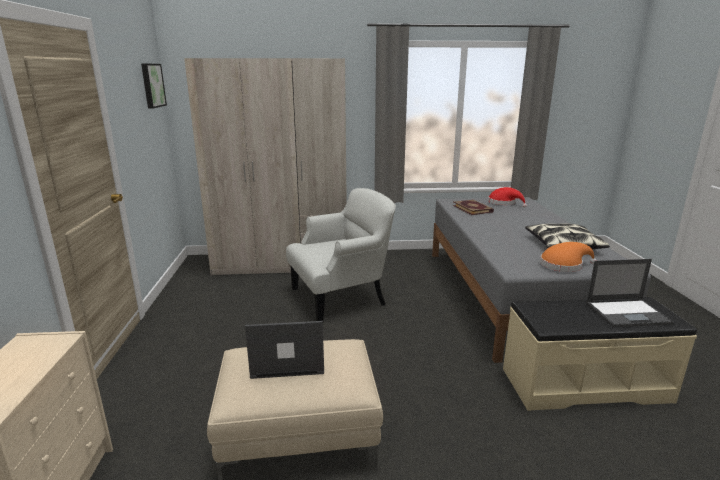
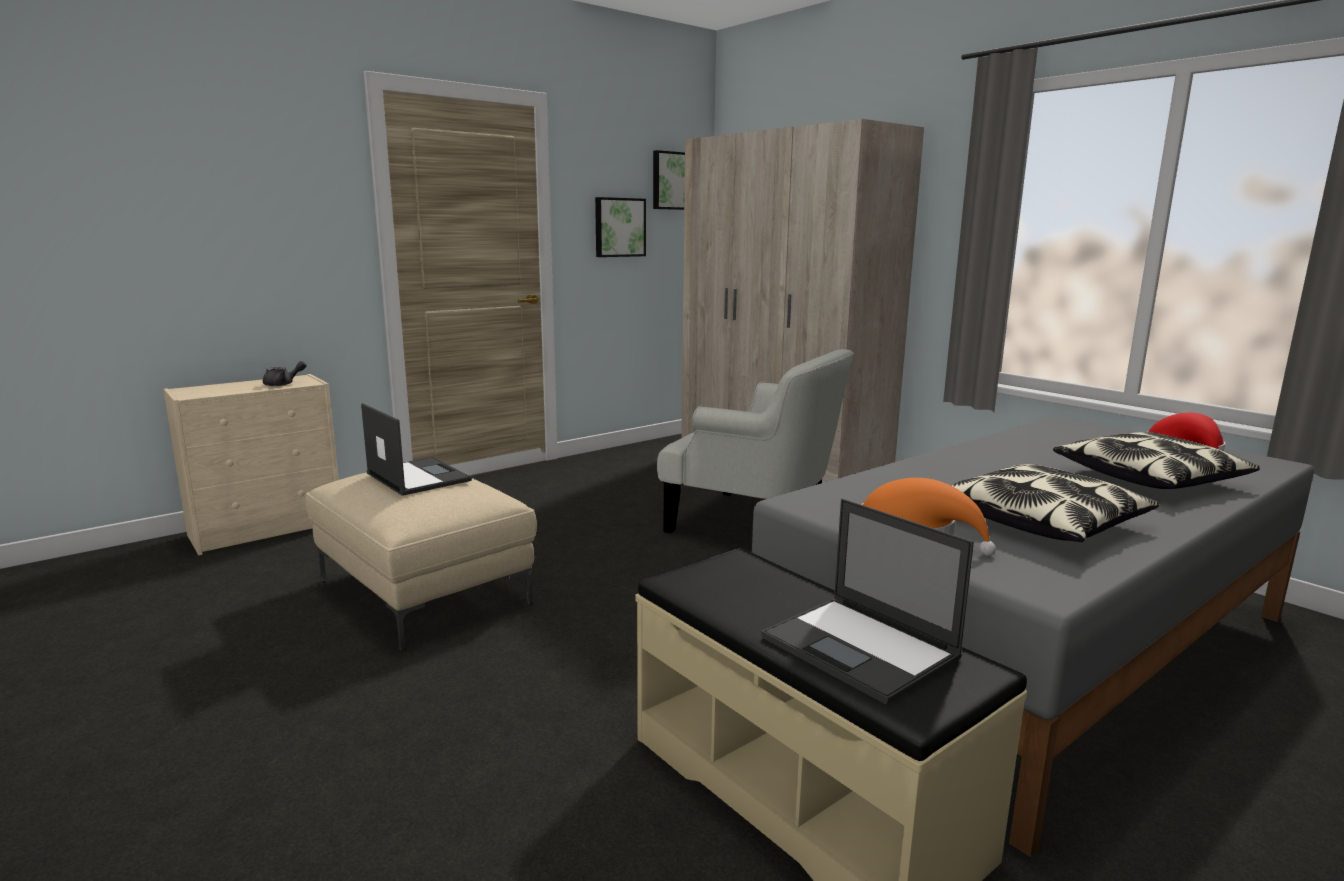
camera: 55 degrees right, 5 degrees down
book [453,200,494,215] -> none
none -> grey teapot [263,361,307,386]
none -> picture [595,197,646,257]
none -> pillow [1053,432,1260,489]

